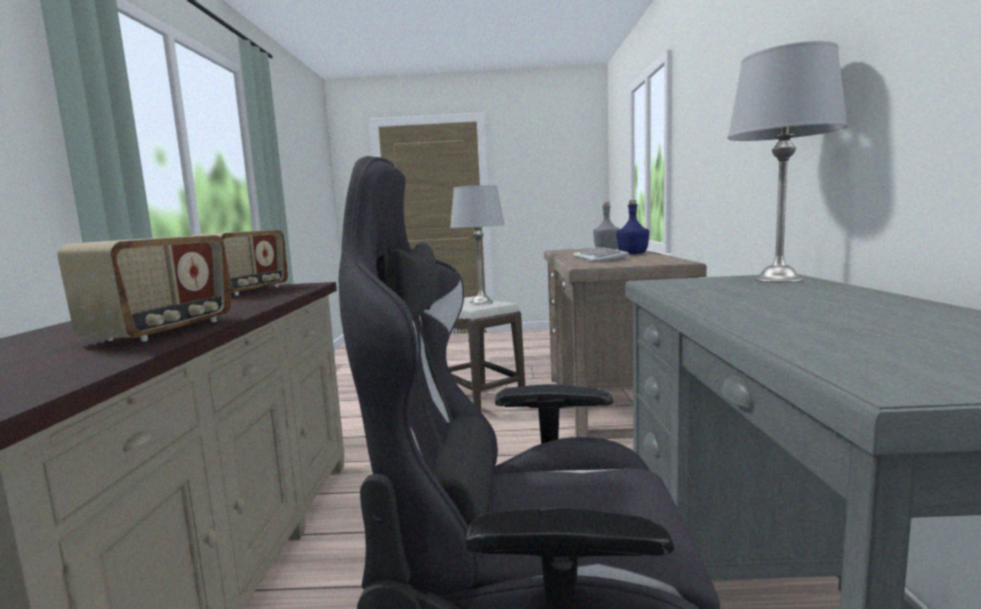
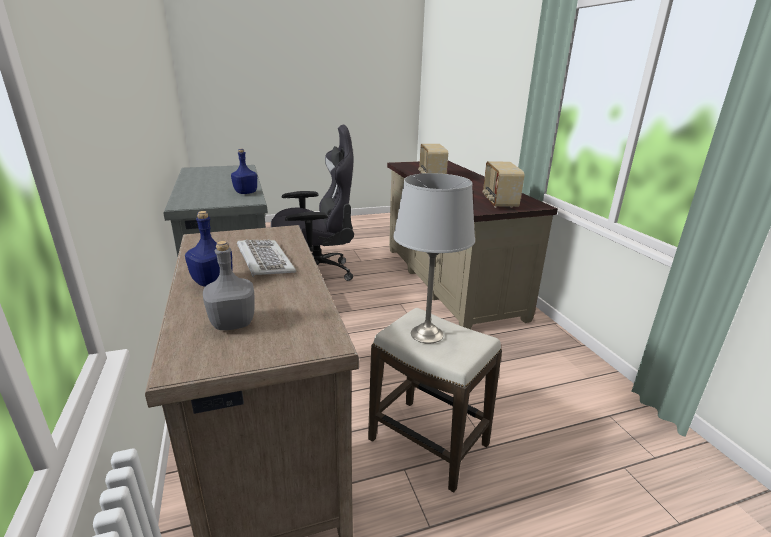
camera: 160 degrees right, 15 degrees up
grey table lamp [727,41,848,282] -> none
none -> blue bottle [231,148,257,194]

